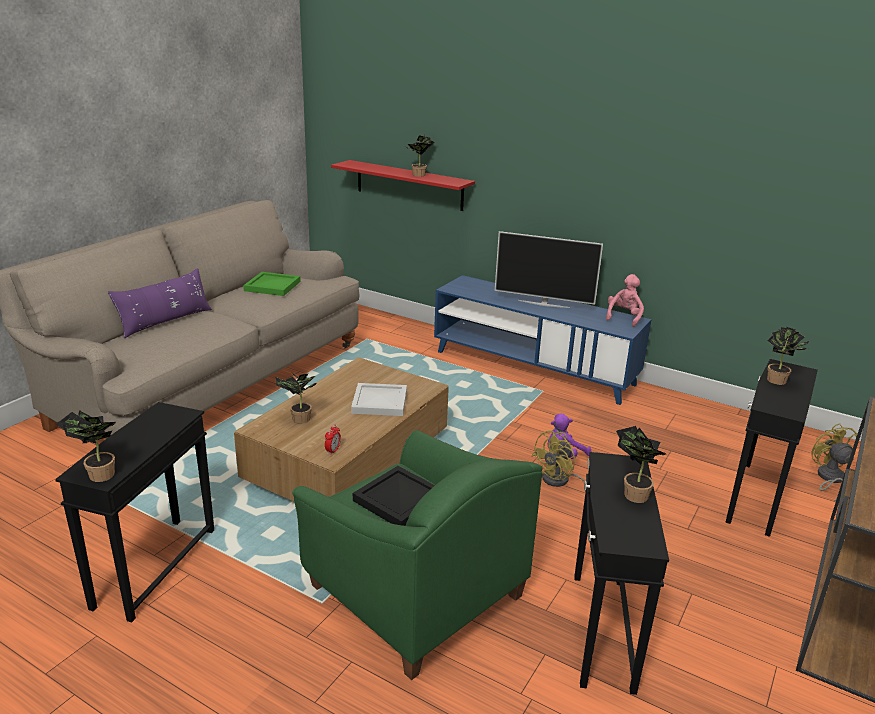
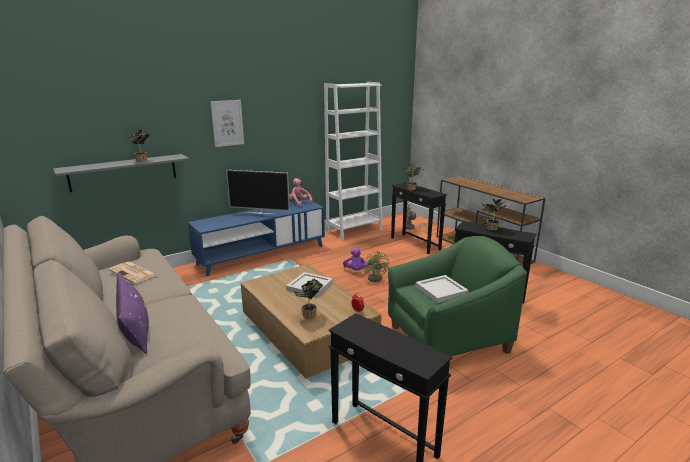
camera: 65 degrees left, 5 degrees down
potted plant [56,410,115,482] -> none
green tray [243,272,301,296] -> newspaper [109,262,157,283]
red shelf [331,160,475,211] -> grey shelf [53,154,189,192]
black tray [353,466,435,526] -> white tray [415,275,469,303]
television [495,231,603,308] -> television turned 60 degrees clockwise [226,170,290,215]
none -> picture [210,100,244,147]
none -> white bookcase [324,82,382,241]

